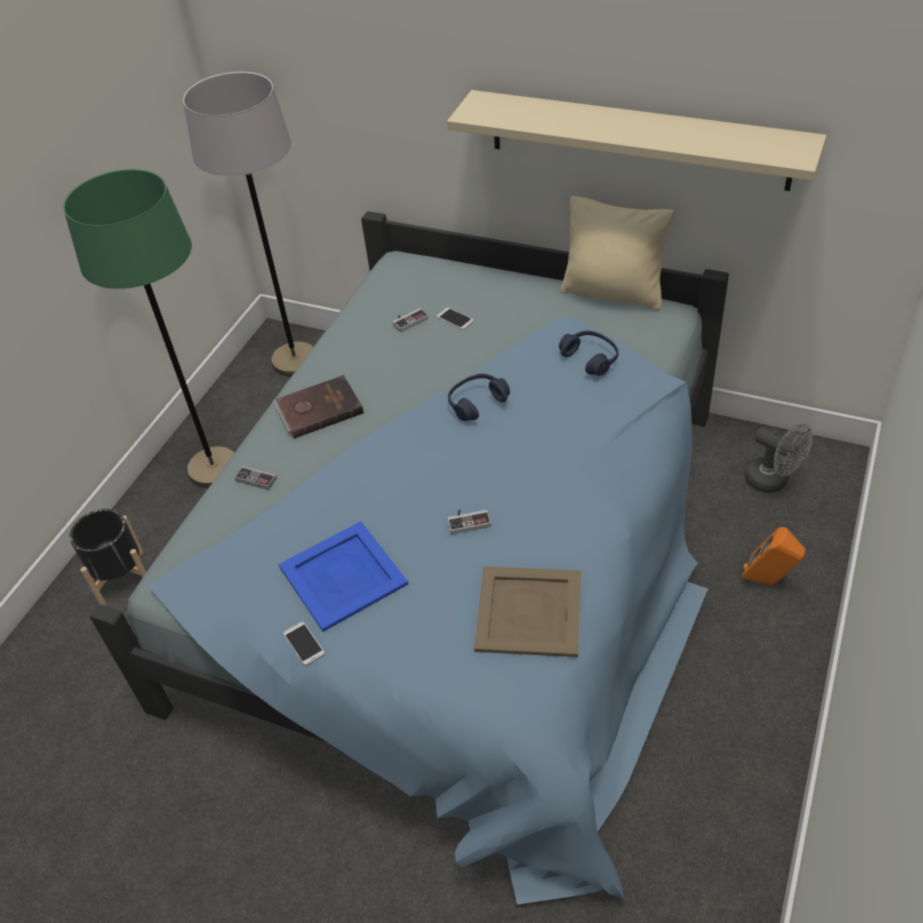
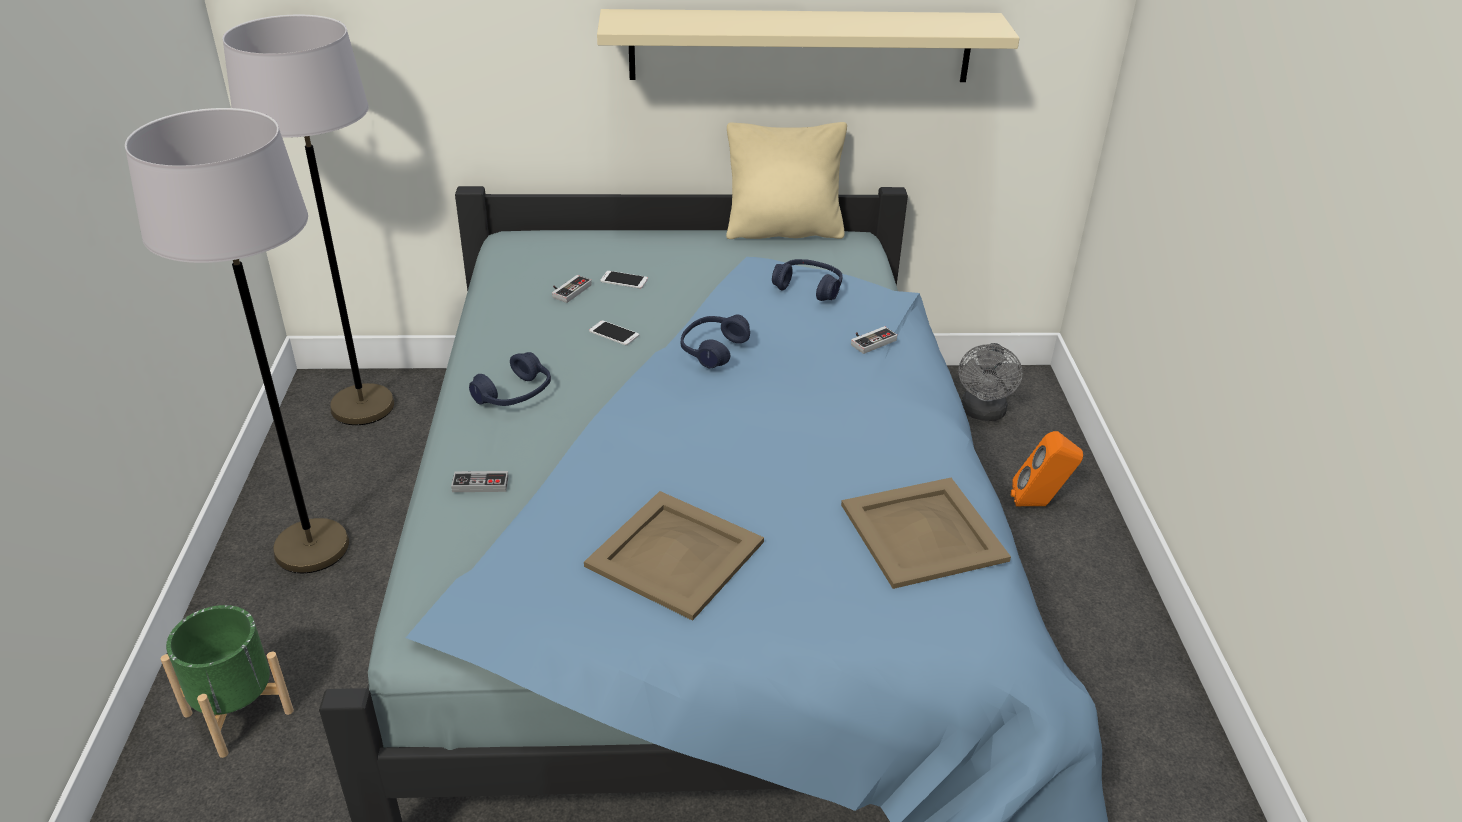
camera: 30 degrees left, 10 degrees down
green floor lamp [63,169,234,488] -> grey floor lamp [125,108,349,573]
black planter [69,509,146,606] -> green planter [161,605,294,758]
brown book [273,375,364,439] -> blue headphones [469,352,551,406]
blue tray [279,521,408,632] -> beige tray [584,491,764,621]
phone [283,622,325,666] -> phone moved to [589,320,639,345]
game controller [447,510,491,534] -> game controller moved to [851,326,897,354]
grey fan [745,424,812,493] -> grey fan turned 90 degrees clockwise [958,343,1023,421]

